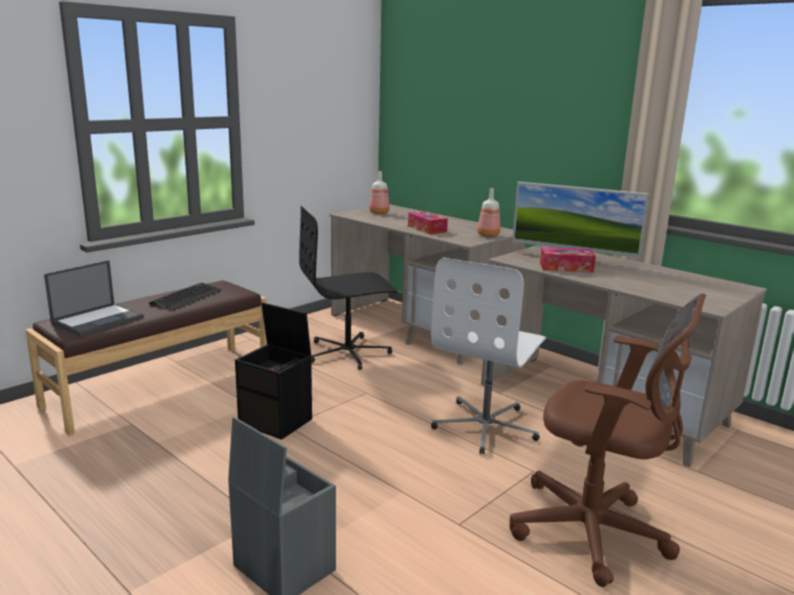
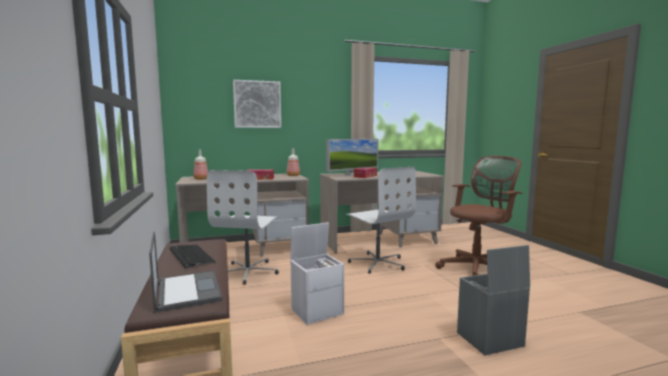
camera: 60 degrees left, 10 degrees down
black storage box [235,302,312,440] -> white storage box [290,222,344,325]
black office chair [299,206,397,370] -> white office chair [207,170,279,285]
none -> picture [233,80,281,128]

